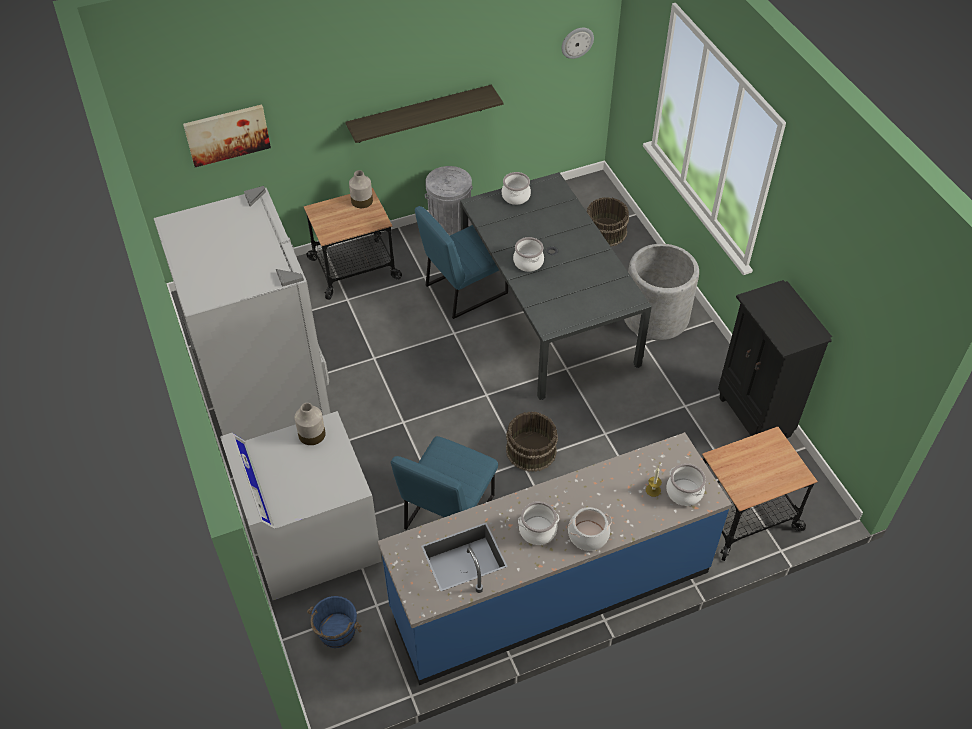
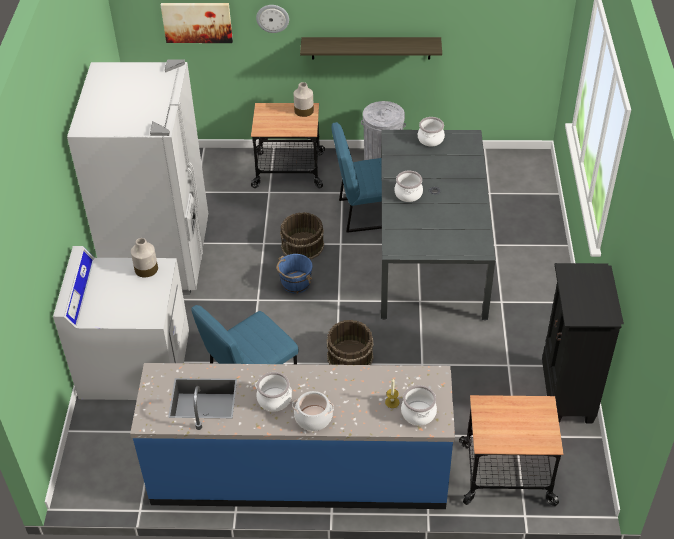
camera: 25 degrees right, 5 degrees down
blue bucket [307,596,361,648] -> blue bucket moved to [276,254,312,293]
wall clock [562,28,594,59] -> wall clock moved to [256,5,289,33]
brown bucket [587,197,629,247] -> brown bucket moved to [280,212,324,260]
grey planter [624,244,699,340] -> none

